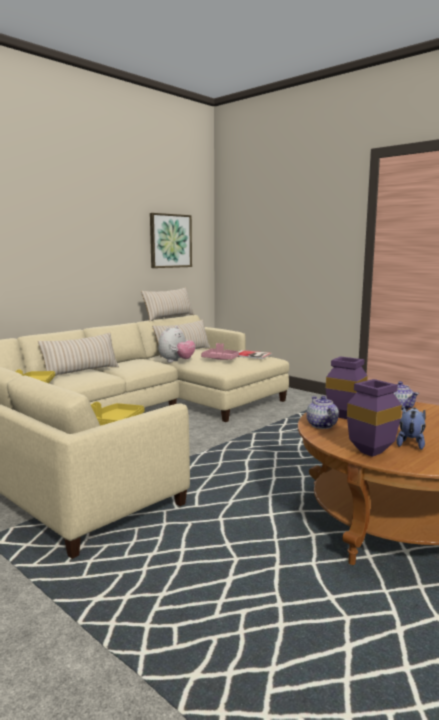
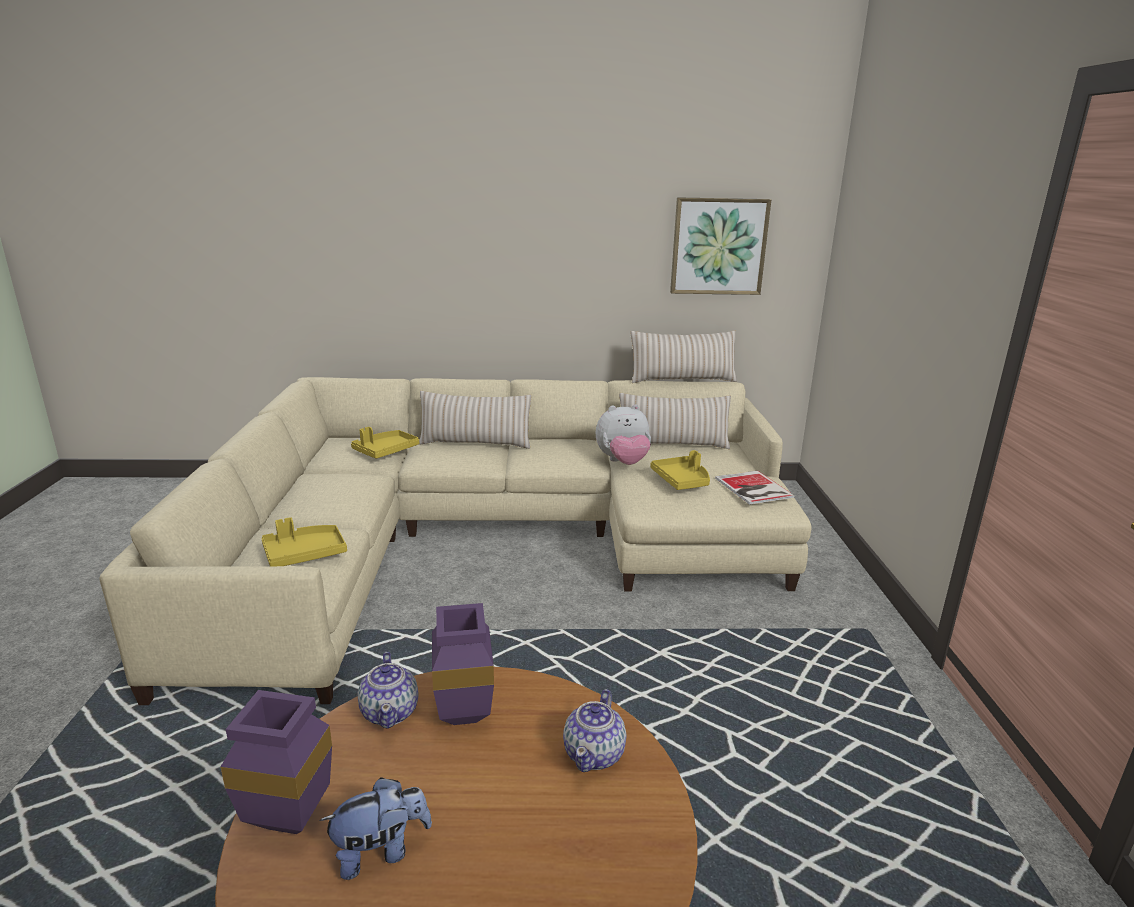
camera: 45 degrees right, 10 degrees up
pink tray [201,343,239,360] -> yellow tray [650,450,710,490]
teapot [306,396,339,429] -> teapot turned 135 degrees clockwise [358,652,418,729]

